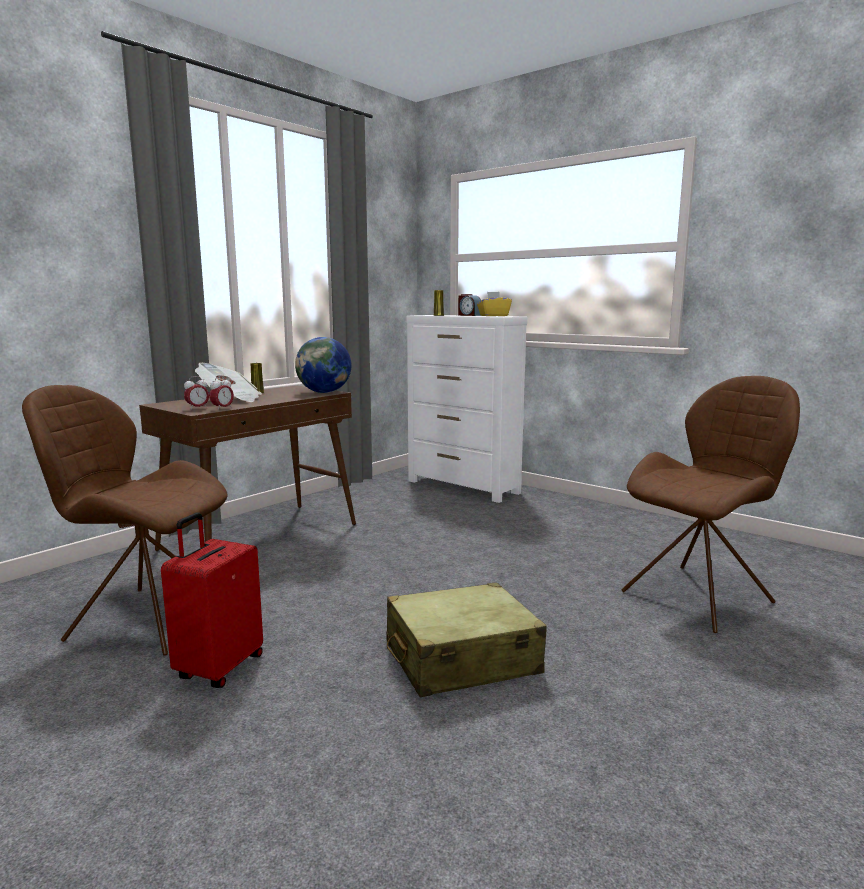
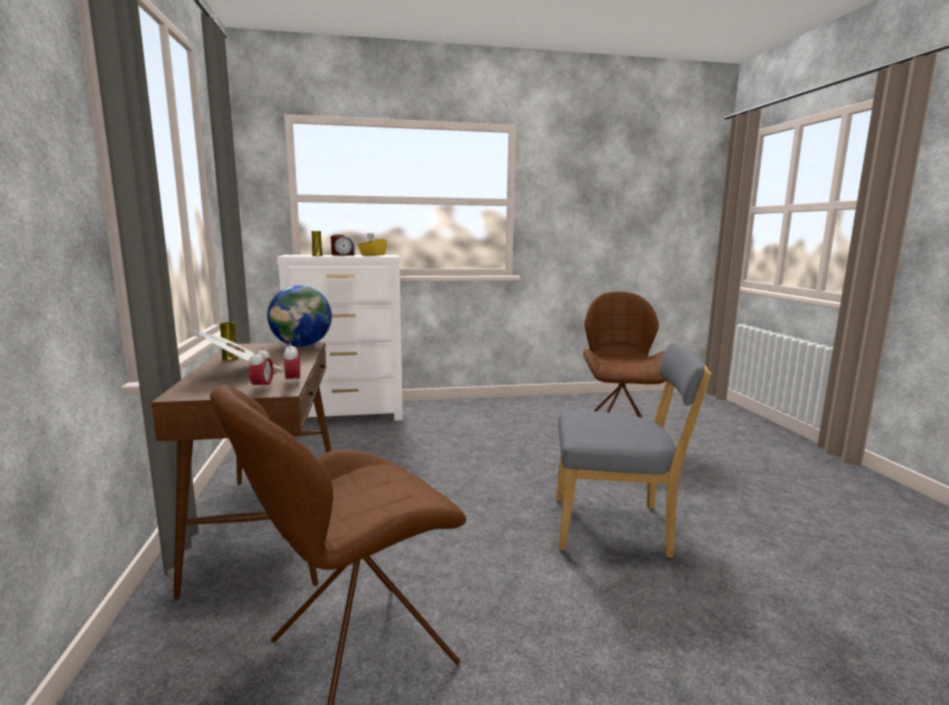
camera: 50 degrees left, 0 degrees up
red suitcase [161,512,263,688] -> none
beige suitcase [386,582,547,697] -> grey chair [556,343,712,558]

